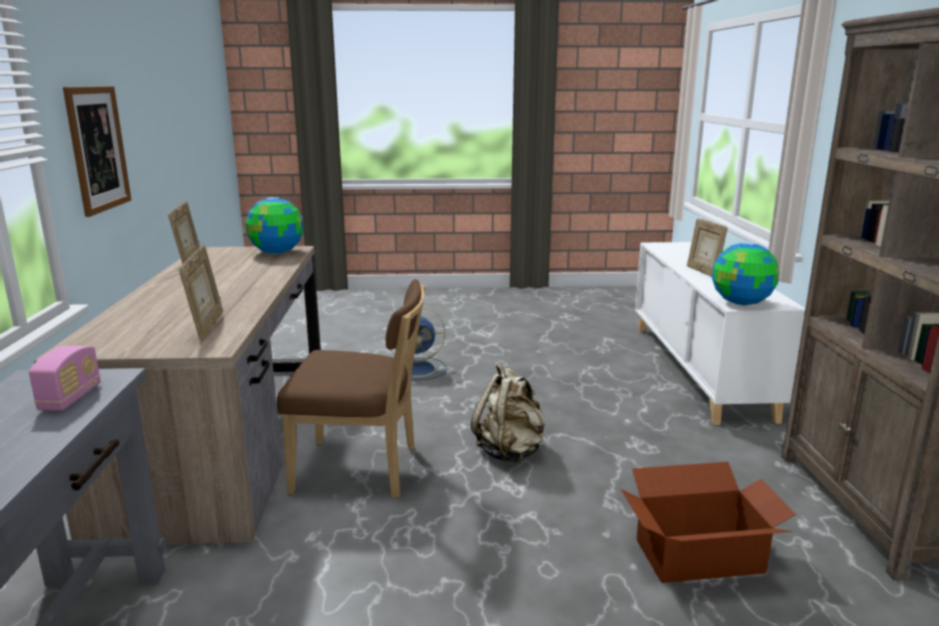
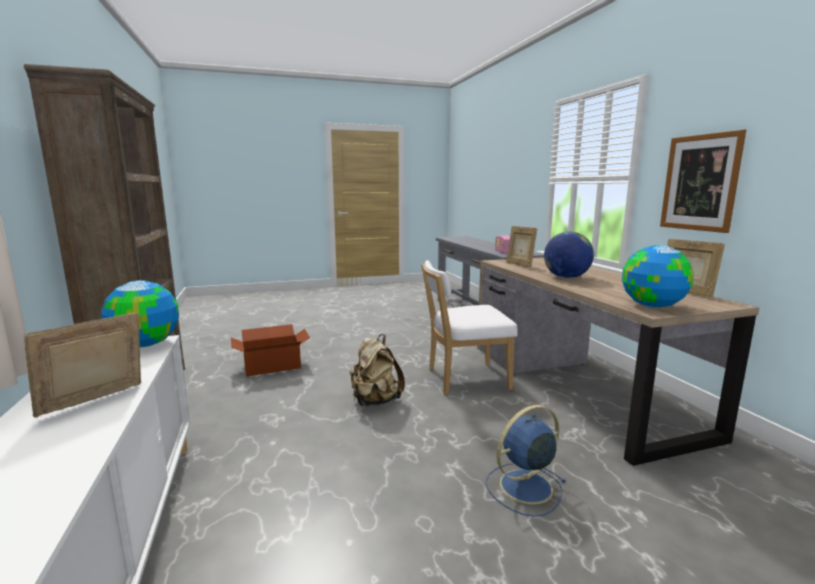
camera: 165 degrees right, 5 degrees down
brown chair [277,279,426,498] -> white chair [421,260,518,395]
picture frame [687,218,728,277] -> picture frame turned 120 degrees counterclockwise [24,313,141,417]
none -> globe [544,231,594,278]

